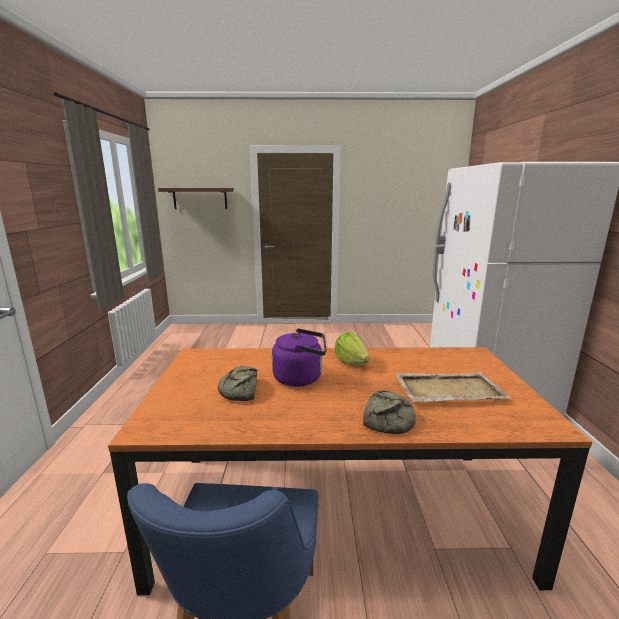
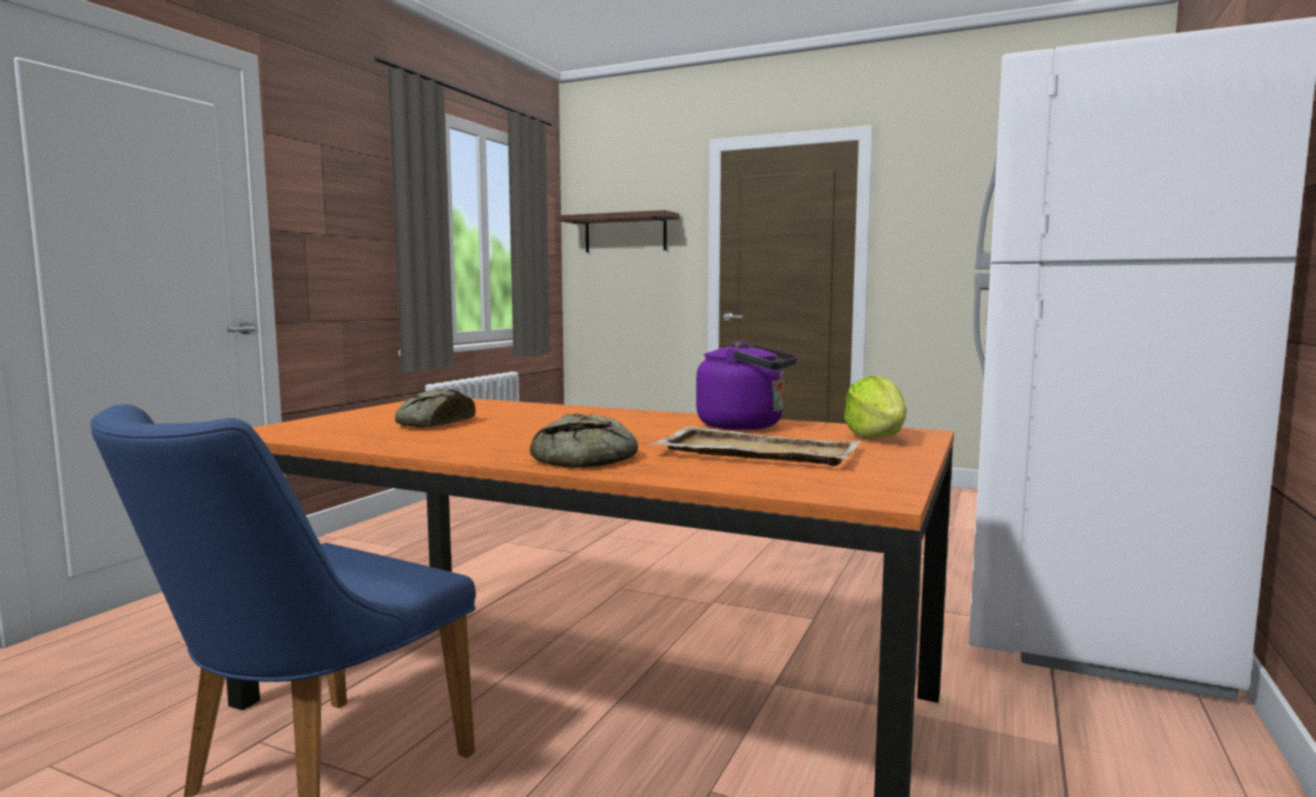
camera: 25 degrees right, 10 degrees down
purple kettle [272,328,327,387] -> purple kettle moved to [696,341,797,430]
lettuce [335,332,370,366] -> lettuce moved to [844,376,907,439]

